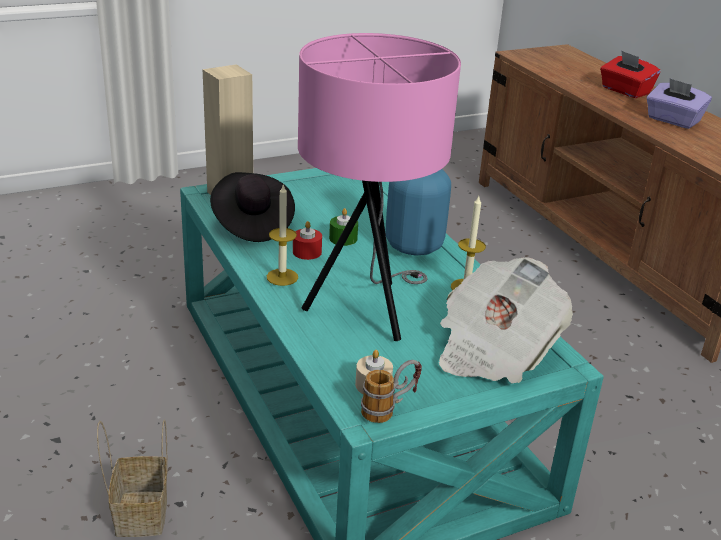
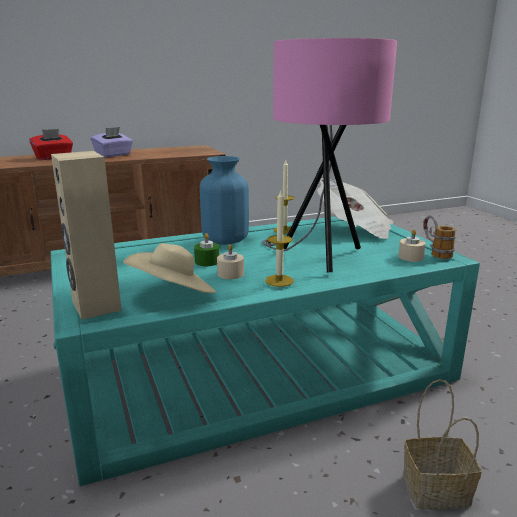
camera: 85 degrees left, 10 degrees down
black hat [210,172,295,242] -> beige hat [123,243,216,293]
red candle [293,221,322,260] -> beige candle [217,244,244,279]

